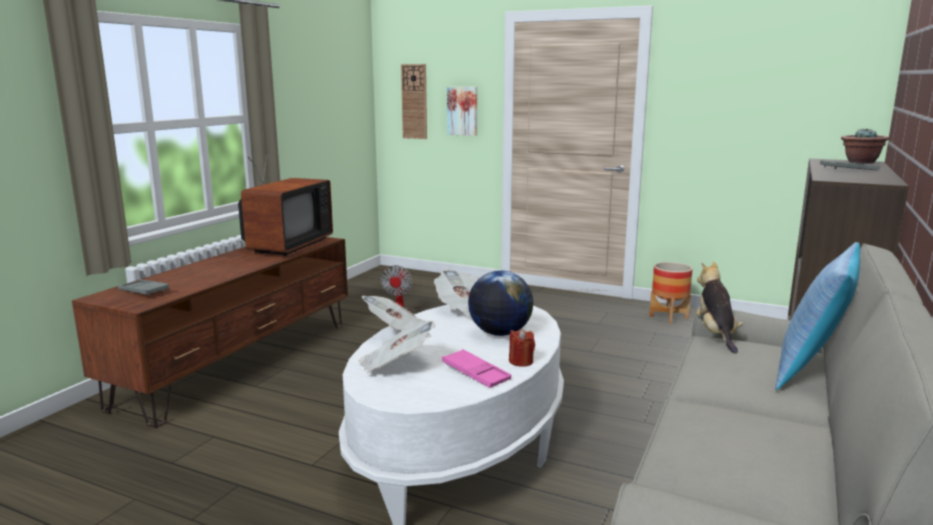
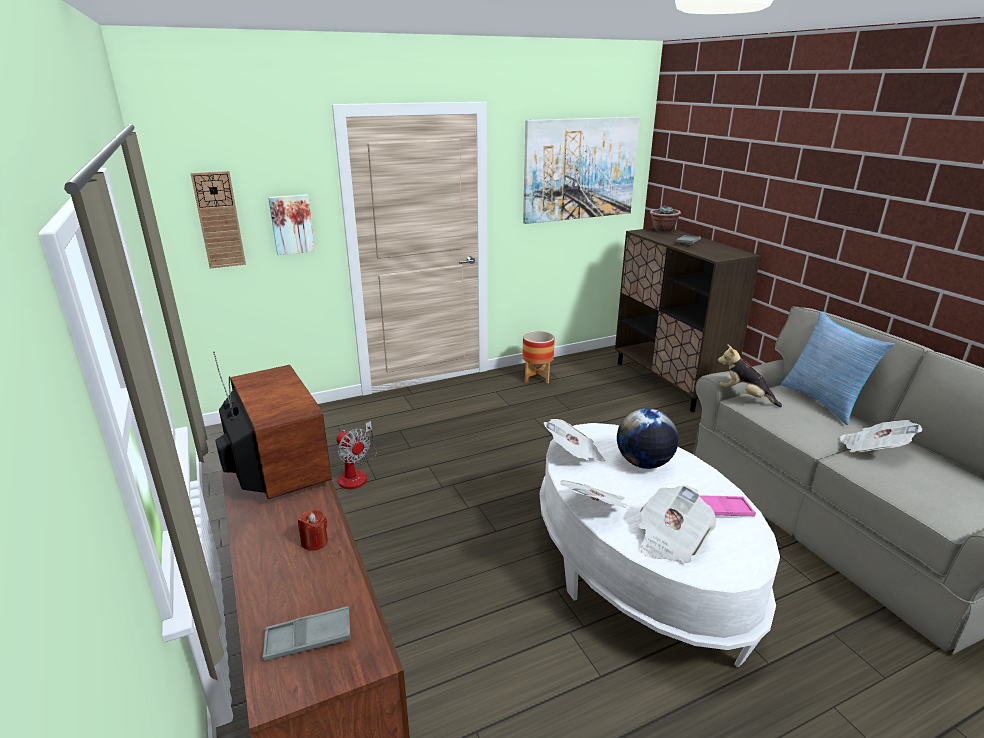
camera: 50 degrees left, 10 degrees up
red candle [509,329,535,367] -> red candle moved to [298,509,328,551]
none -> picture [523,117,640,224]
none -> newspaper [840,420,922,452]

